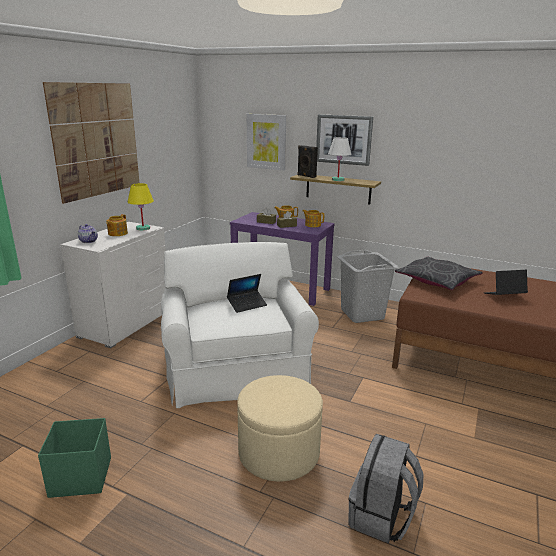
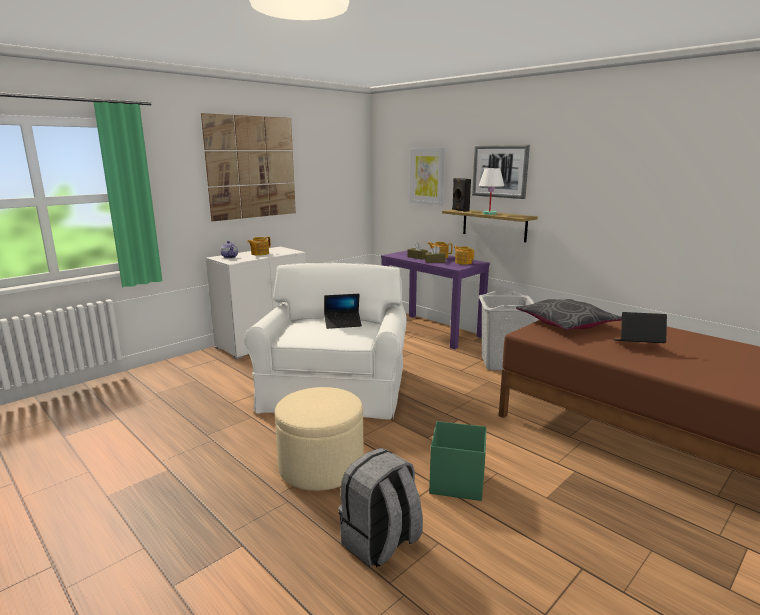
camera: 20 degrees right, 5 degrees down
green storage box [38,418,111,498] -> green storage box moved to [429,421,486,501]
yellow table lamp [127,183,154,231] -> none

